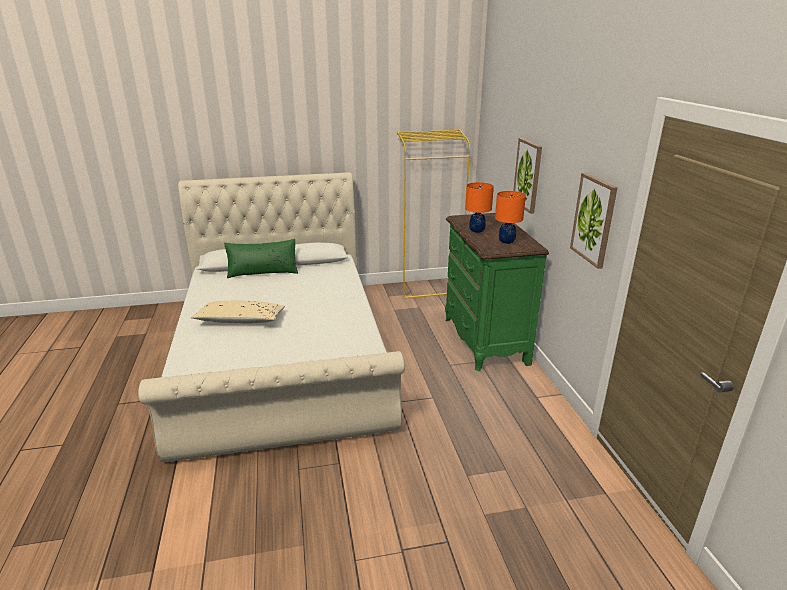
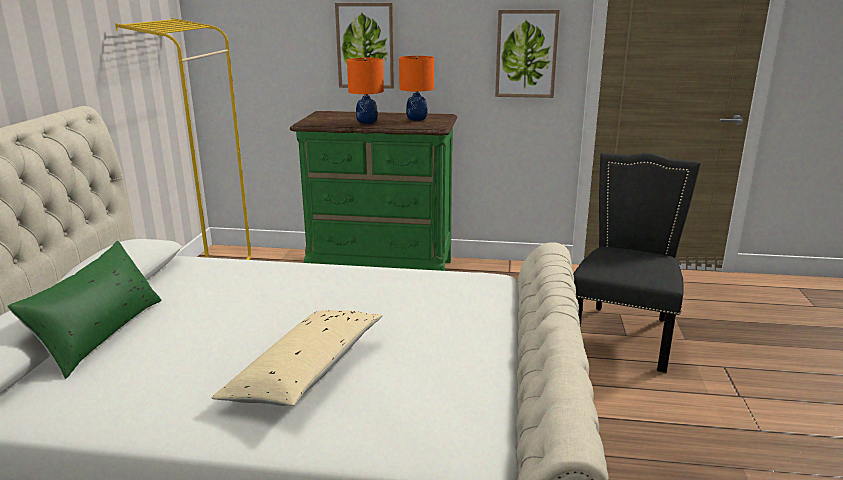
camera: 70 degrees left, 5 degrees down
none -> black chair [573,153,701,373]

